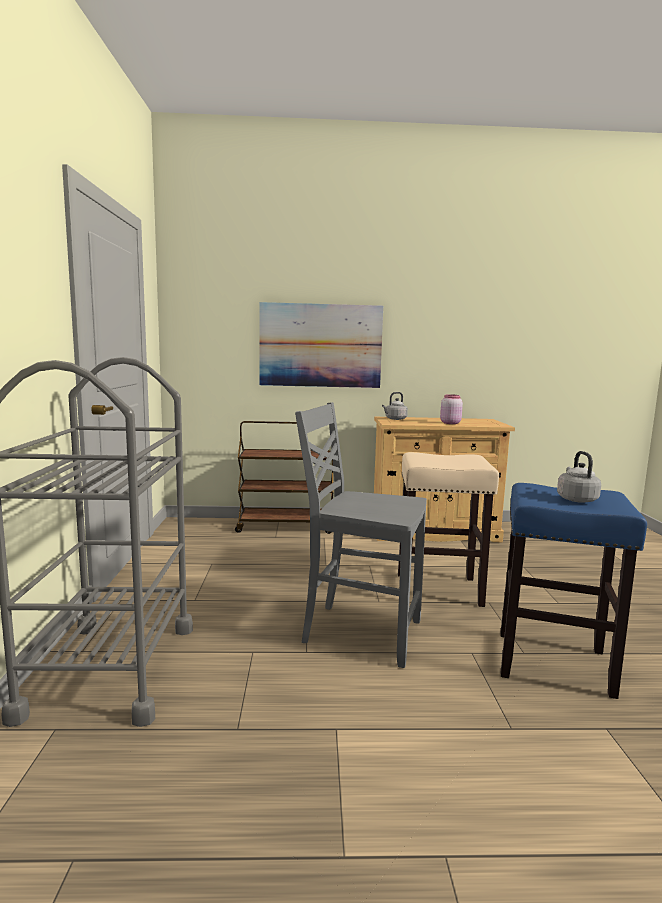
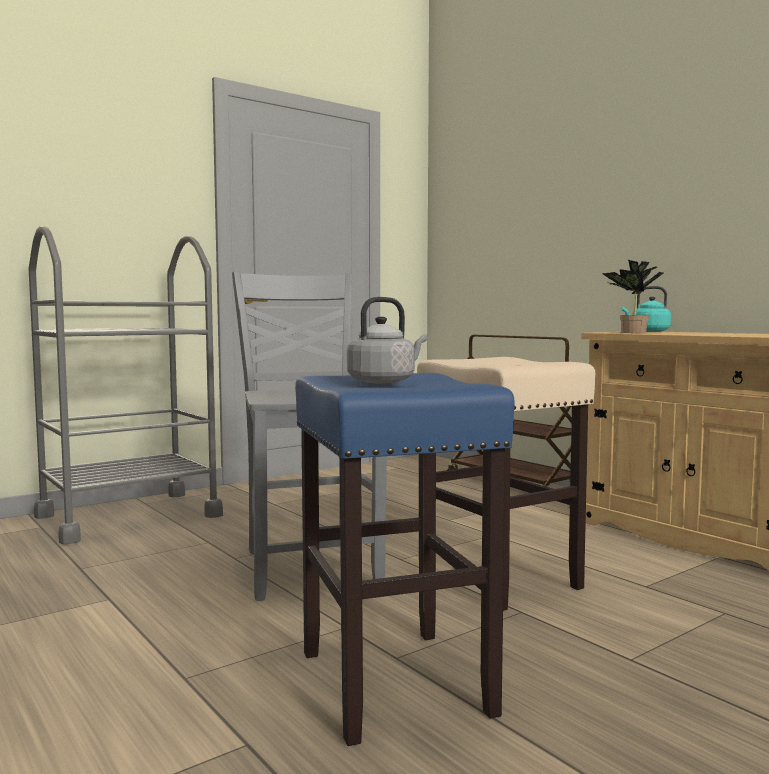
camera: 55 degrees right, 5 degrees down
picture [259,302,383,388] -> none
grey kettle [382,392,408,420] -> turquoise kettle [622,286,671,332]
pink jar [440,394,463,424] -> none
none -> potted plant [602,260,663,333]

